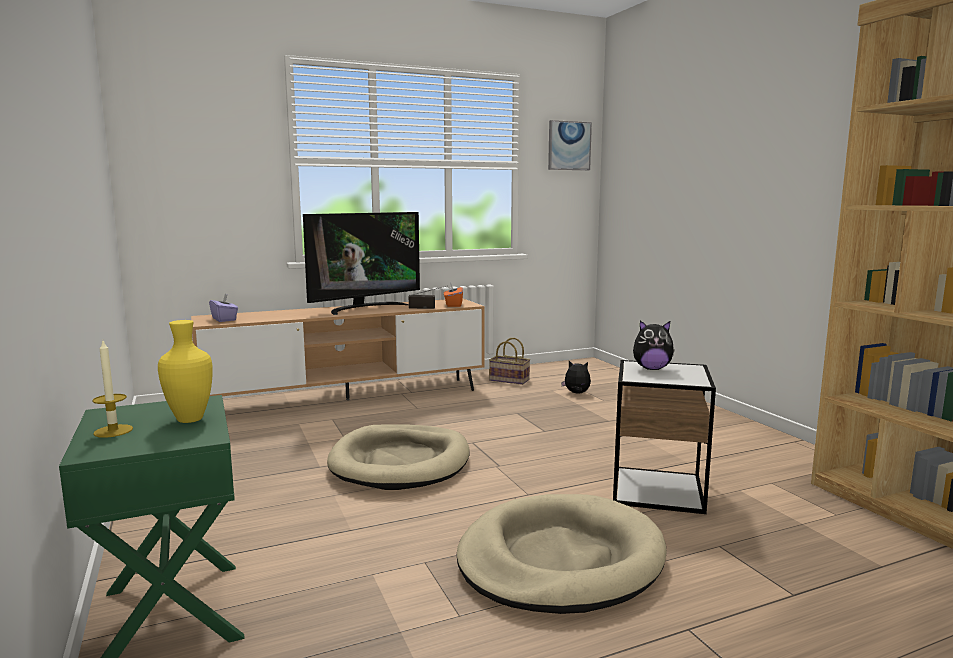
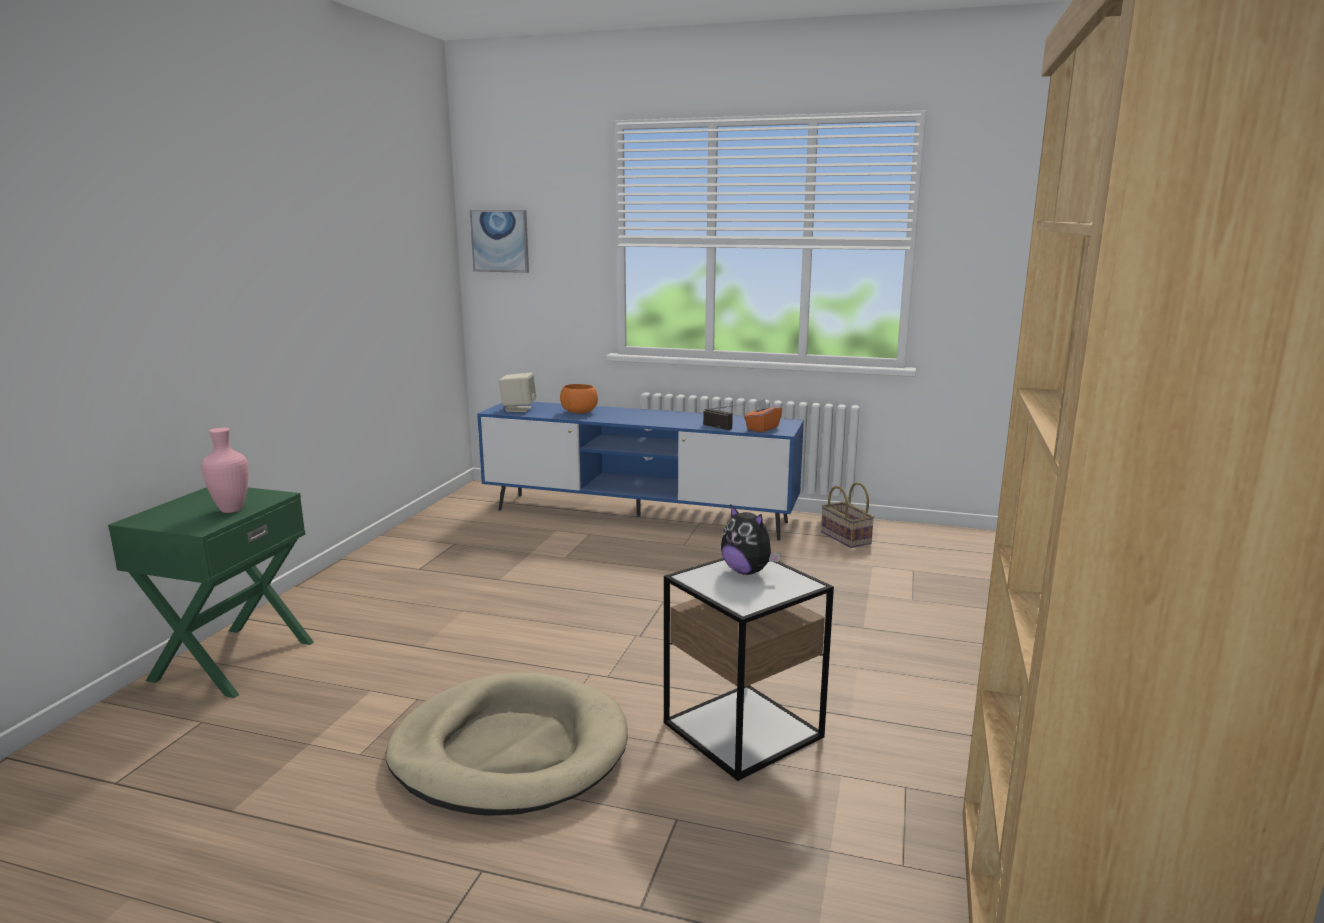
camera: 40 degrees right, 5 degrees up
candle [92,341,133,438] -> none
yellow vase [158,320,213,423] -> pink vase [201,428,249,513]
brown tv stand [191,298,485,400] -> blue tv stand [477,402,804,540]
purple tissue box [209,294,238,322] -> beige speaker [499,373,536,412]
television [303,212,420,315] -> none
beige dog bed [327,425,470,490] -> none
picture [548,120,592,170] -> picture moved to [470,210,529,273]
plush toy [561,361,591,394] -> none
none -> orange bowl [560,384,598,414]

